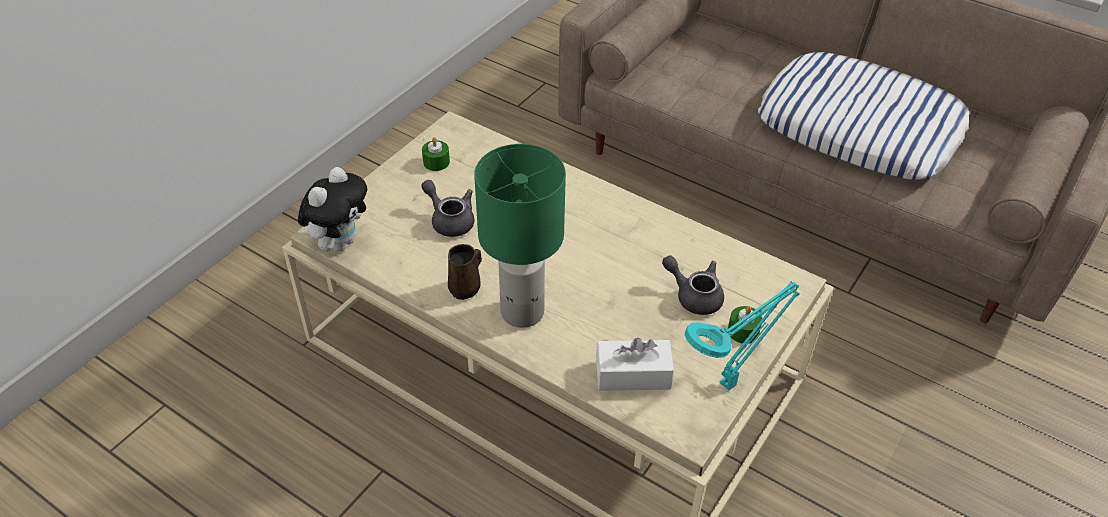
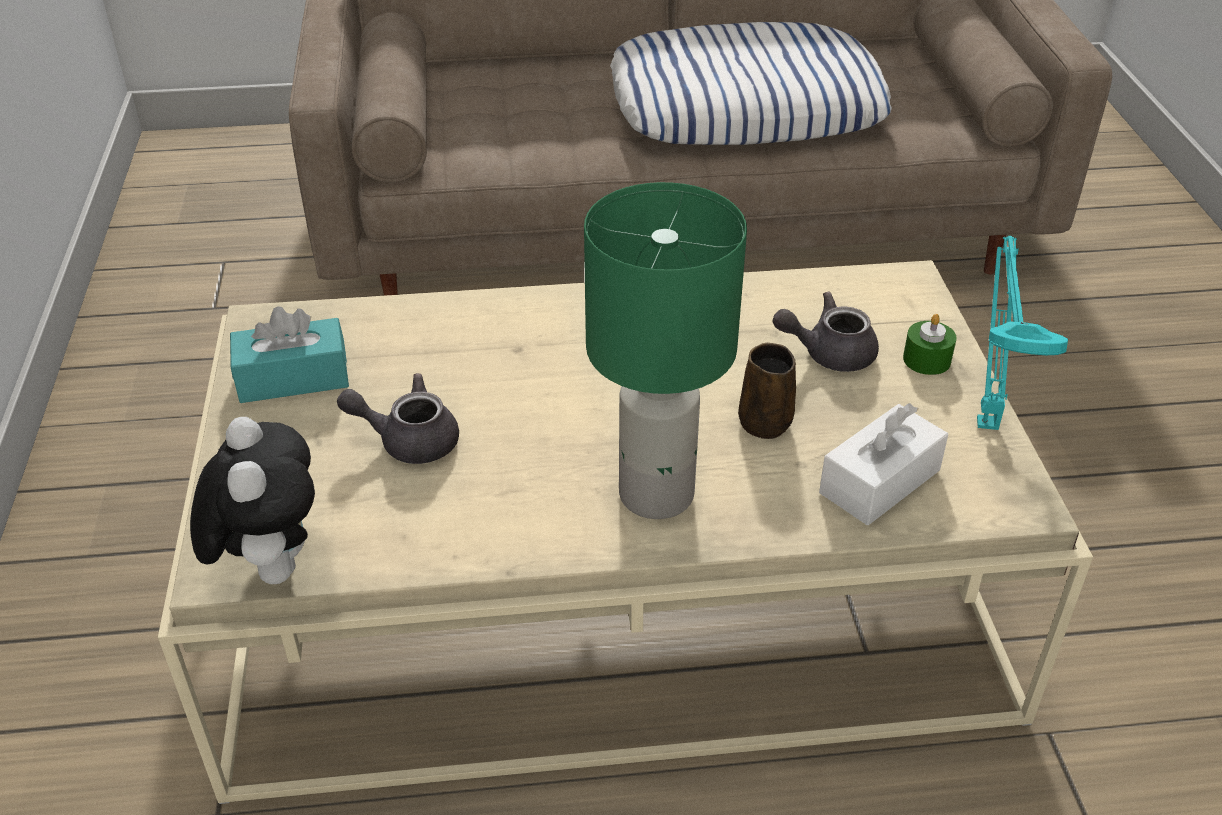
camera: 40 degrees left, 5 degrees down
green candle [422,137,450,171] -> turquoise tissue box [230,306,349,403]
brown mug [448,244,482,300] -> brown mug moved to [738,343,796,439]

